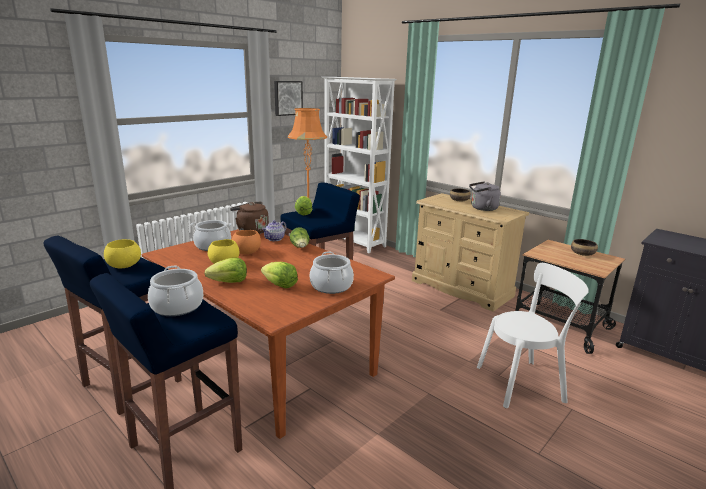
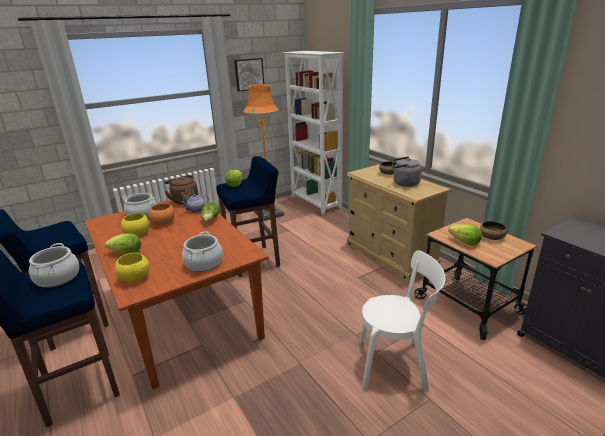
camera: 15 degrees right, 5 degrees up
yellow bowl [104,239,141,268] -> yellow bowl moved to [115,253,150,282]
lettuce [261,262,298,288] -> lettuce moved to [448,224,482,246]

